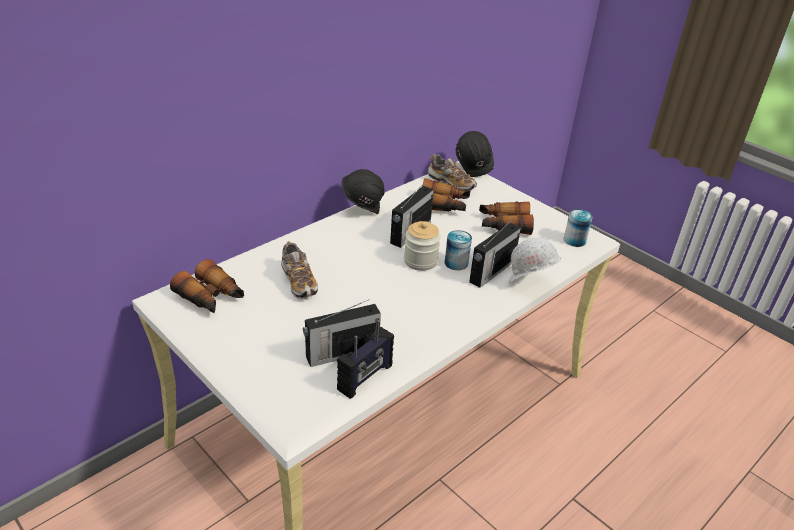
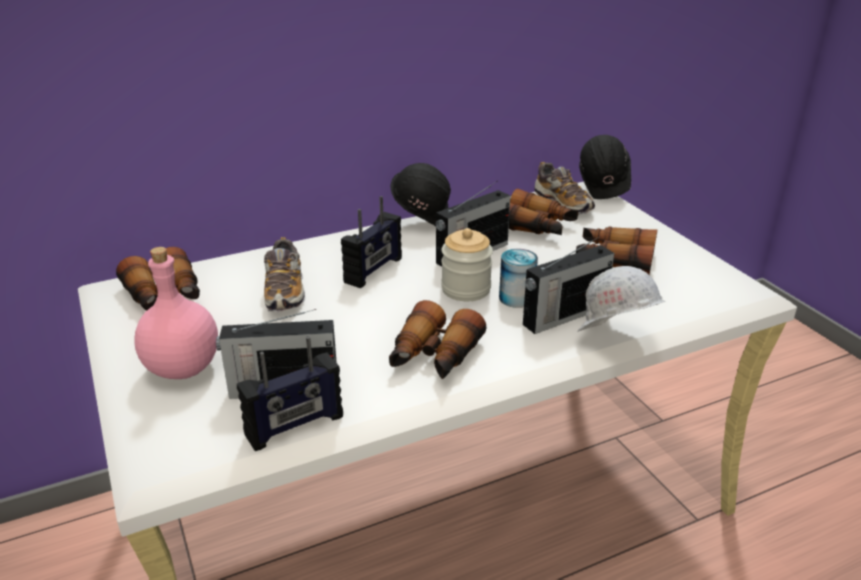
camera: 20 degrees right, 5 degrees down
can [564,209,593,247] -> none
none -> pink bottle [134,247,218,379]
none -> radio [341,196,402,288]
none -> binoculars [389,300,487,379]

